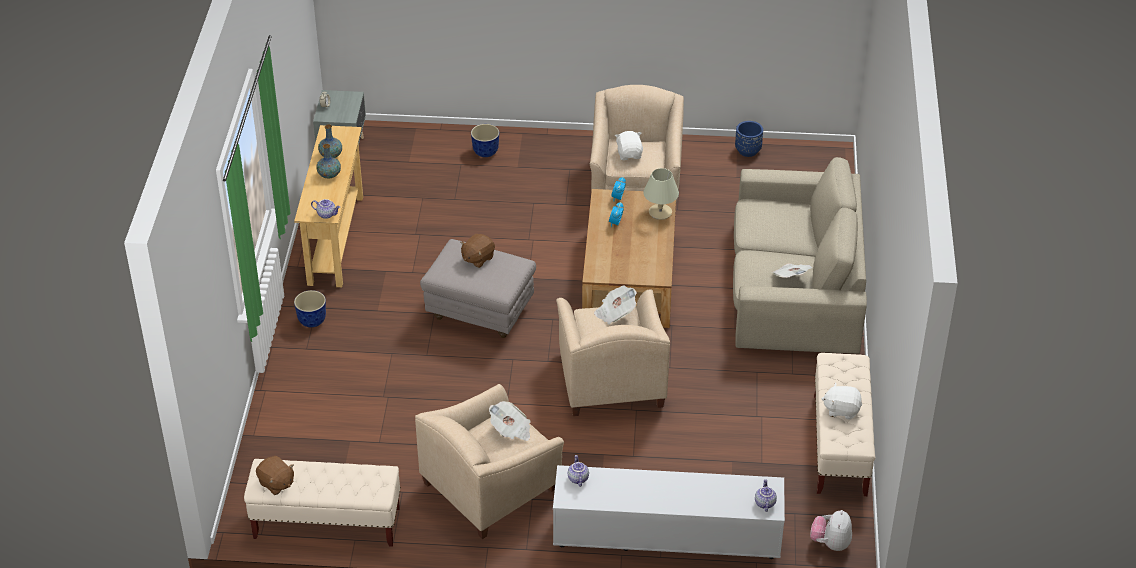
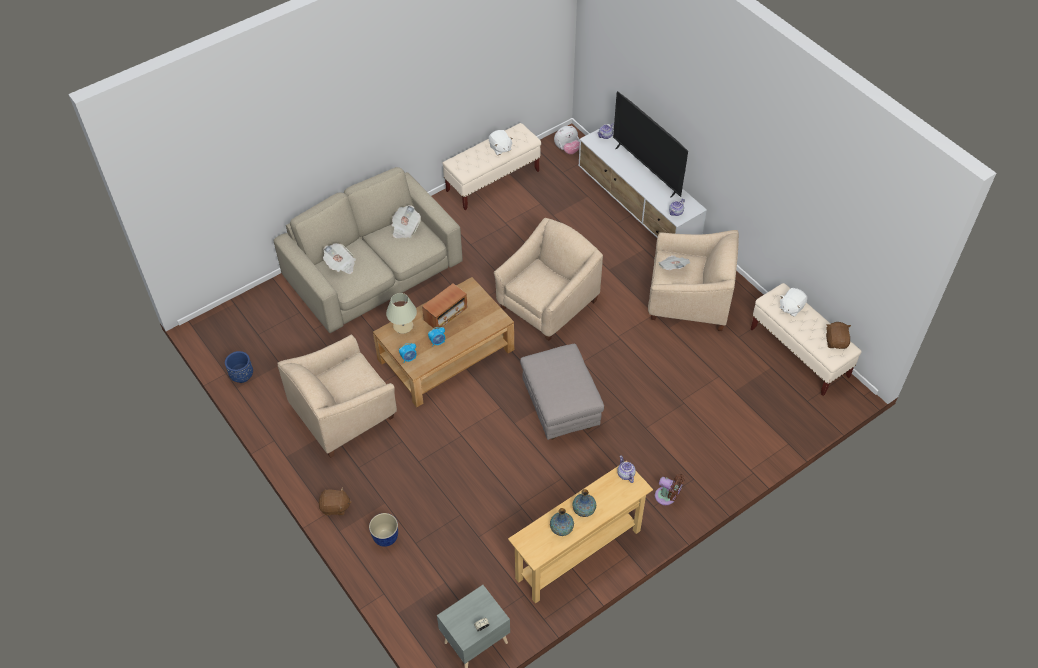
camera: 130 degrees left, 10 degrees up
planter [294,290,326,327] -> brown fan [655,474,685,505]
brown plush toy [460,234,495,268] -> brown plush toy moved to [319,487,352,516]
newspaper [594,286,637,325] -> newspaper moved to [323,243,356,274]
white plush toy [615,131,643,160] -> white plush toy moved to [779,288,807,317]
none -> radio [422,283,467,329]
none -> television [613,91,688,198]

